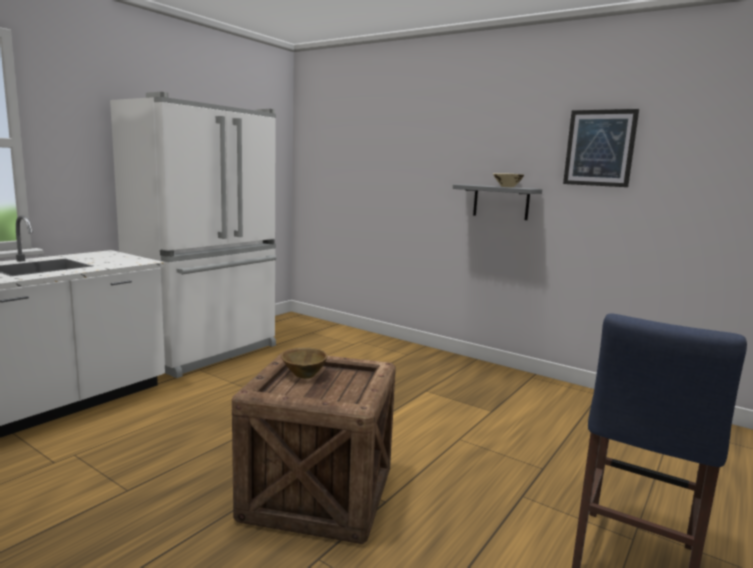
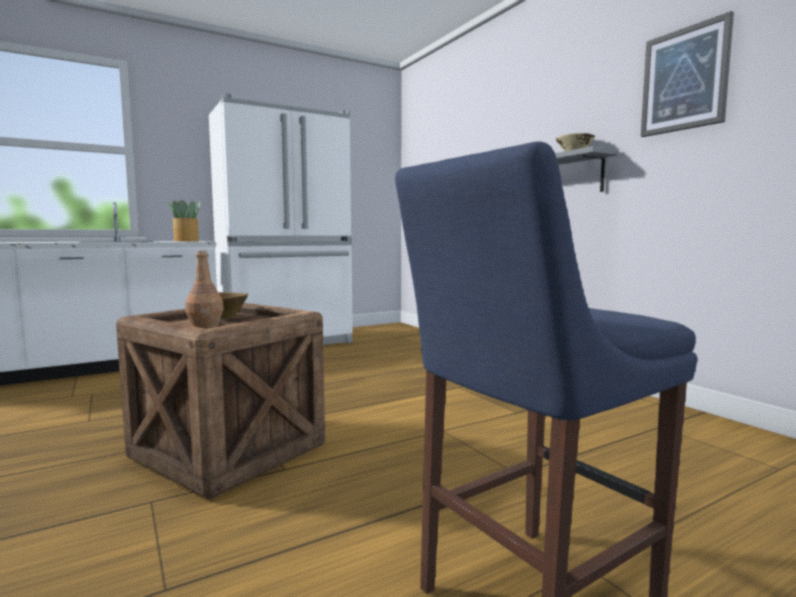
camera: 25 degrees right, 5 degrees down
none -> potted plant [168,200,200,242]
none -> brown bottle [185,250,224,329]

